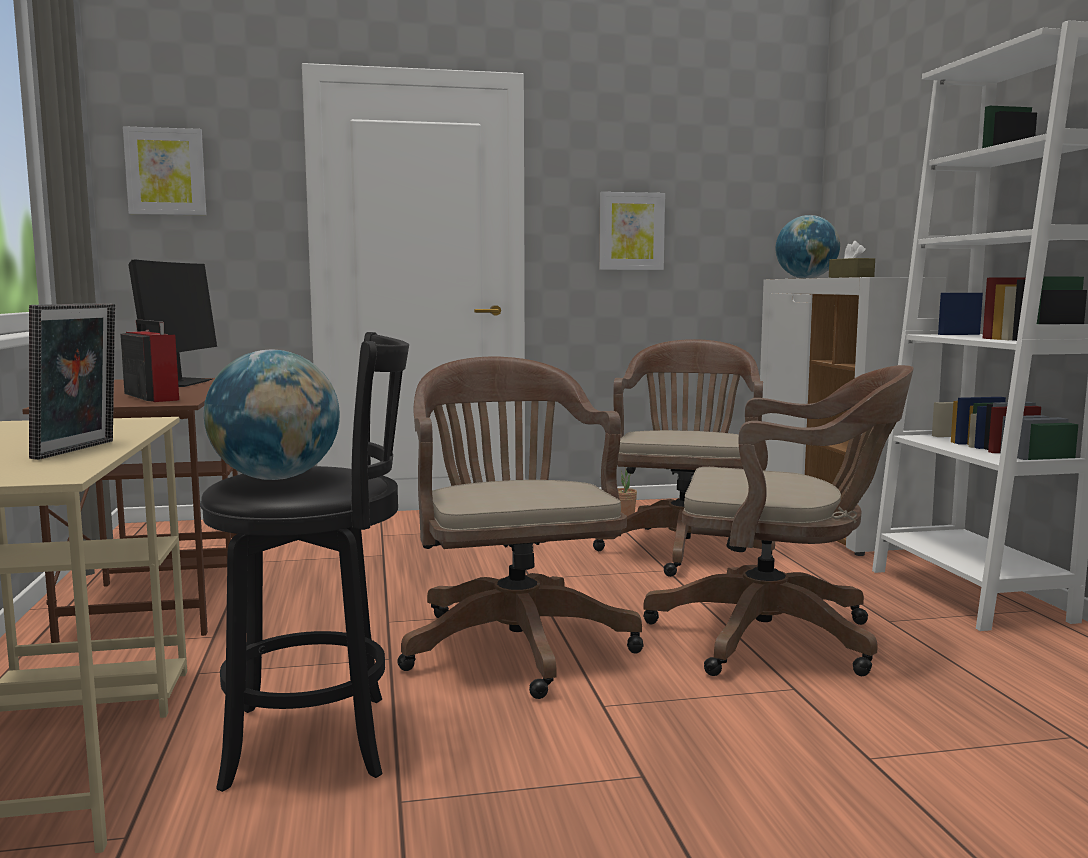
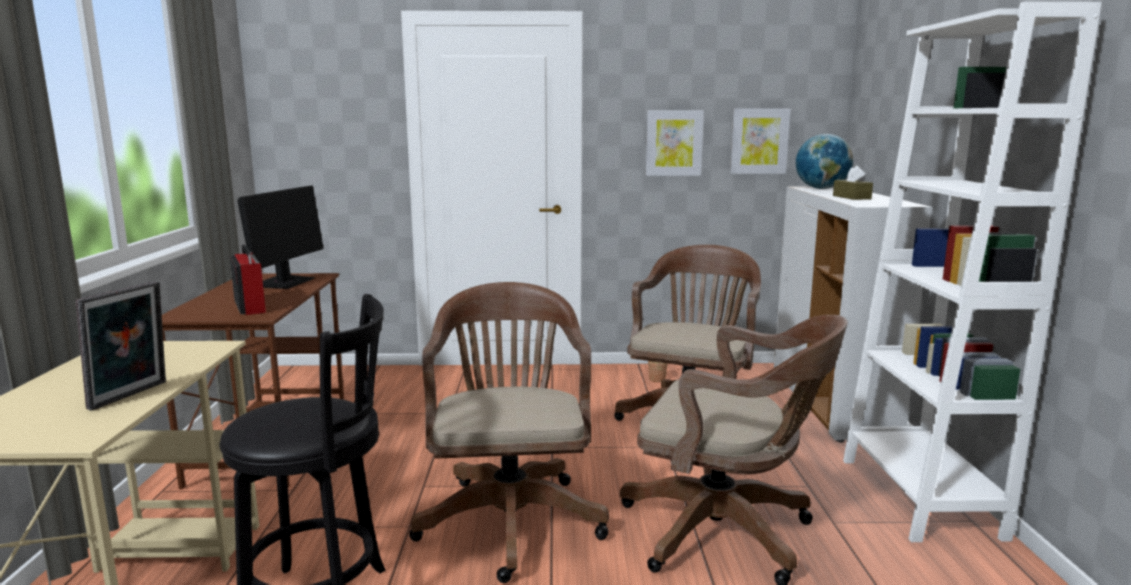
camera: 10 degrees right, 5 degrees up
picture [123,126,207,215] -> picture moved to [730,108,791,174]
globe [204,350,340,480] -> none

